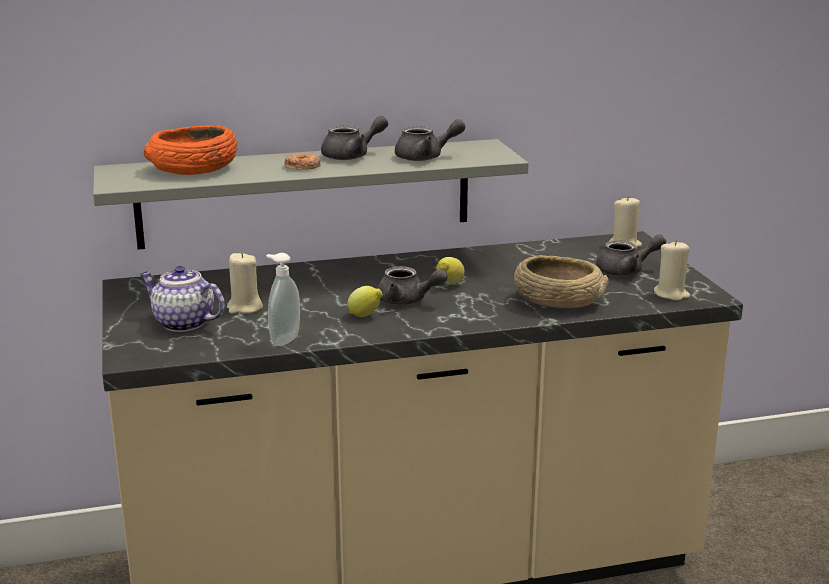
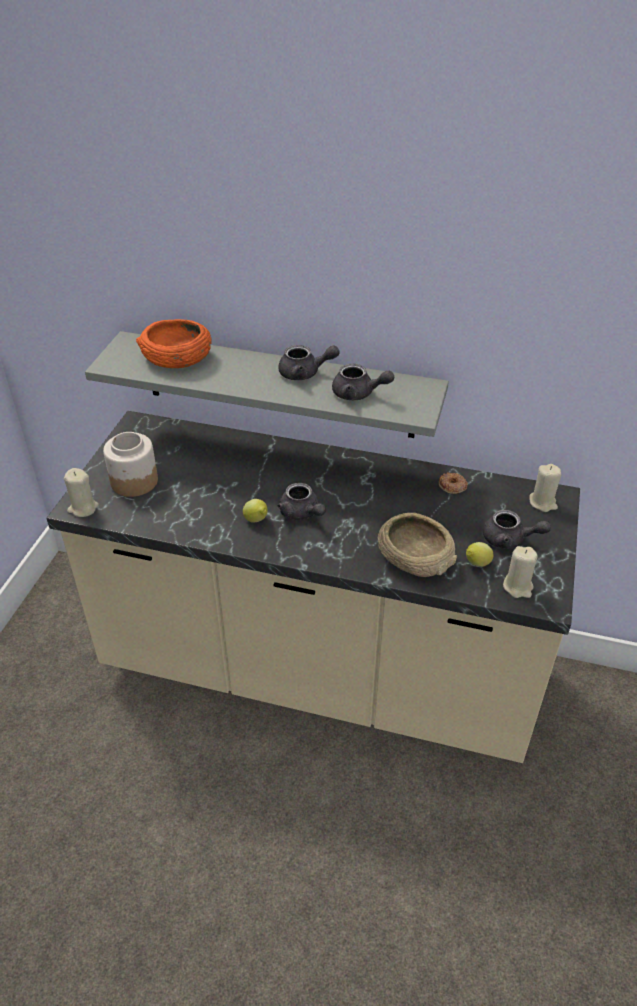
camera: 30 degrees right, 20 degrees up
teapot [140,266,225,332] -> jar [103,432,158,497]
beige candle [227,252,263,314] -> beige candle moved to [64,468,98,517]
soap dispenser [266,253,300,346] -> none
donut [285,153,320,170] -> donut moved to [439,472,468,494]
lemon [436,257,465,285] -> lemon moved to [466,542,493,567]

